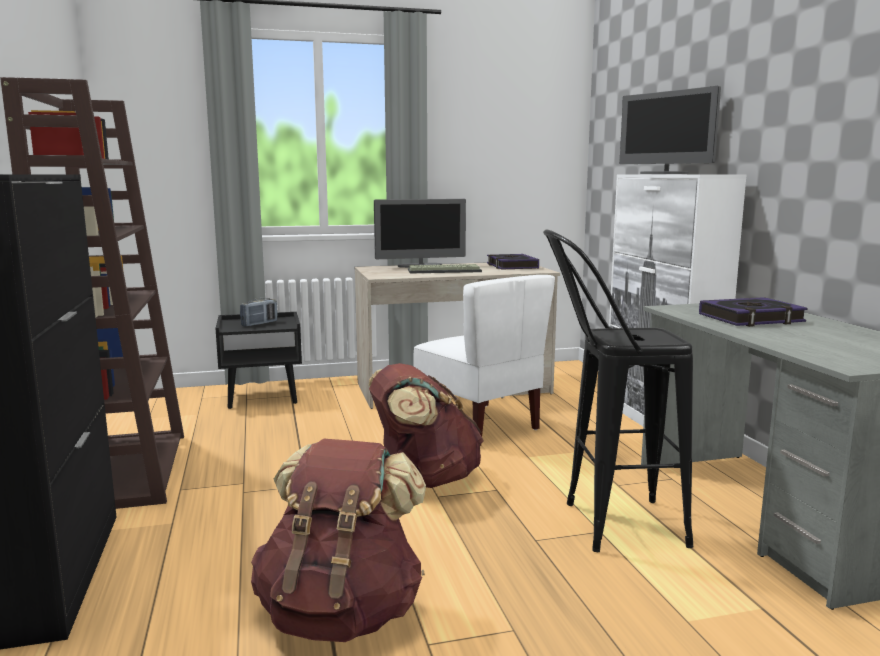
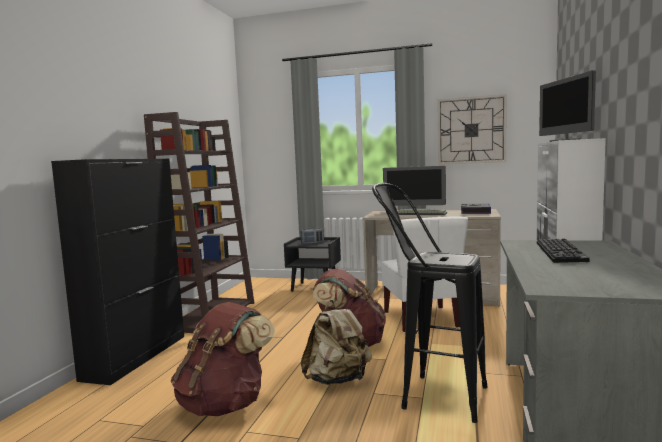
camera: 30 degrees right, 5 degrees down
book [699,297,808,327] -> keyboard [537,238,589,263]
none -> beige backpack [301,300,372,385]
none -> wall clock [437,94,507,165]

